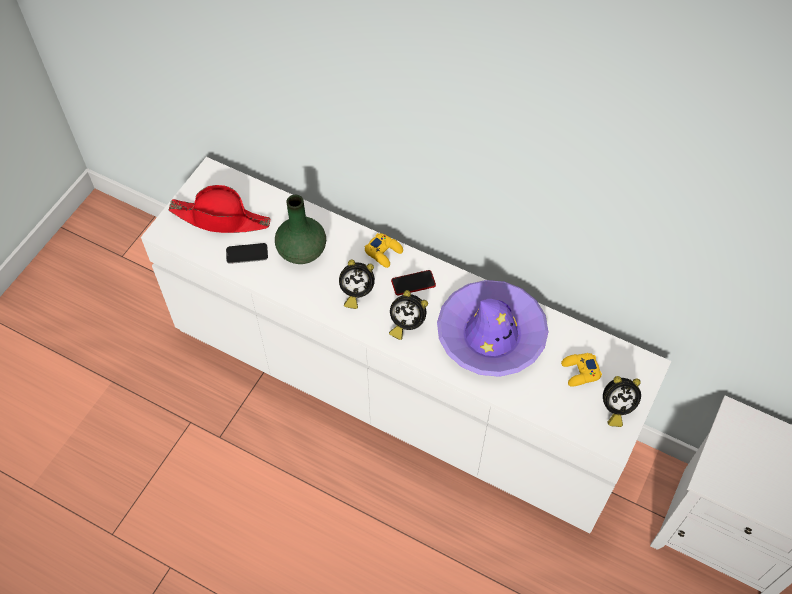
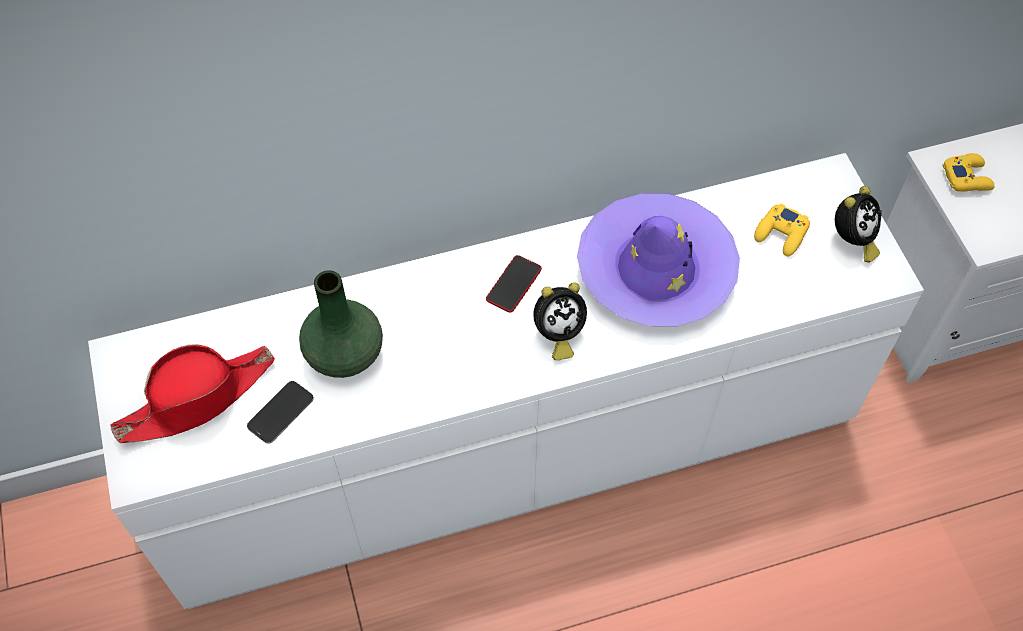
camera: 45 degrees left, 0 degrees up
alarm clock [339,259,375,309] -> none
yellow game controller [365,233,403,268] -> yellow game controller moved to [943,153,995,192]

